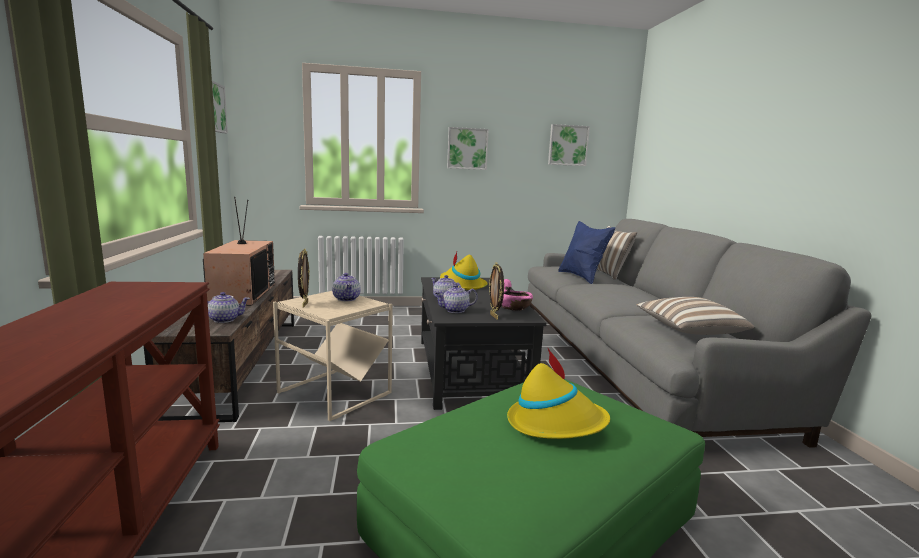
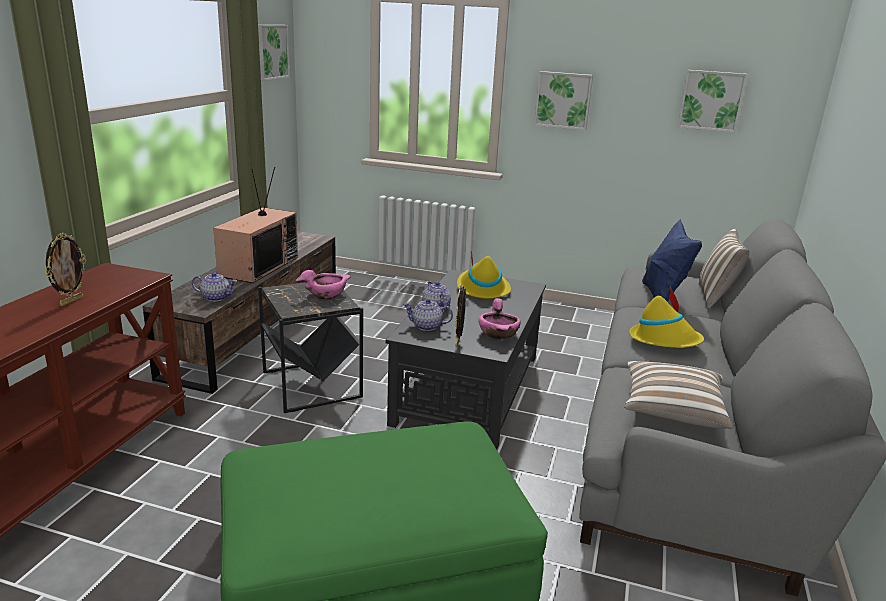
camera: 25 degrees right, 10 degrees up
beige side table [273,291,393,421] -> black side table [258,282,363,413]
picture frame [298,249,310,307] -> picture frame moved to [45,233,86,306]
teapot [332,273,361,301] -> pink bowl [296,270,350,299]
yellow hat [507,349,610,439] -> yellow hat moved to [629,287,704,348]

